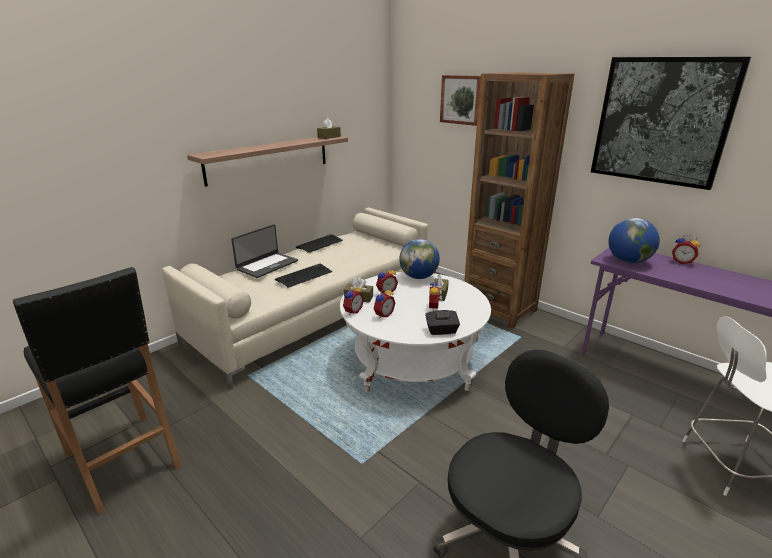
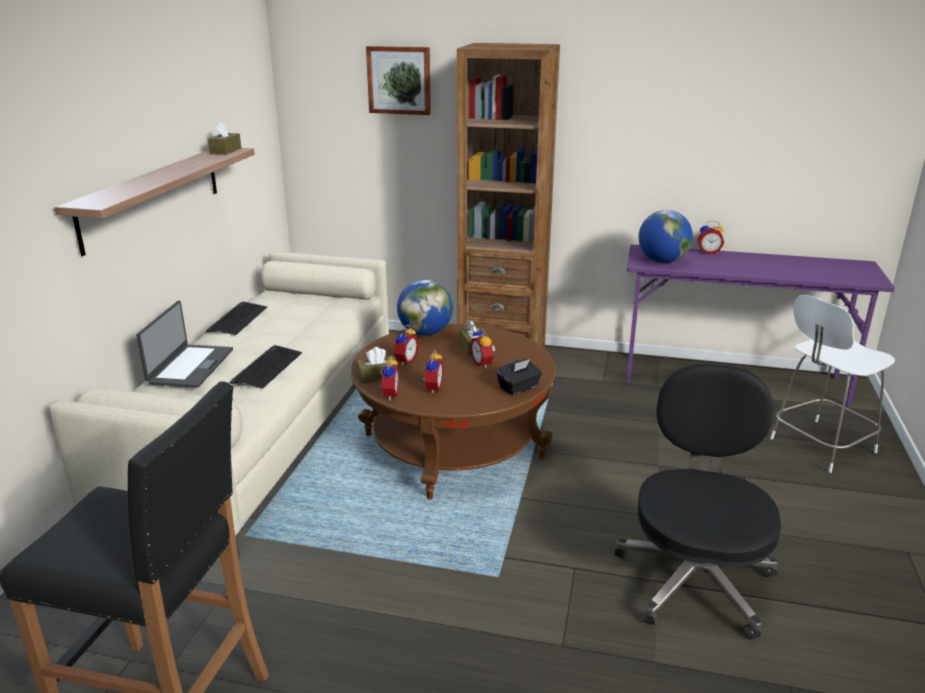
camera: 30 degrees left, 0 degrees up
white coffee table [340,272,491,392] -> brown coffee table [350,324,556,499]
picture [591,57,751,190] -> none

